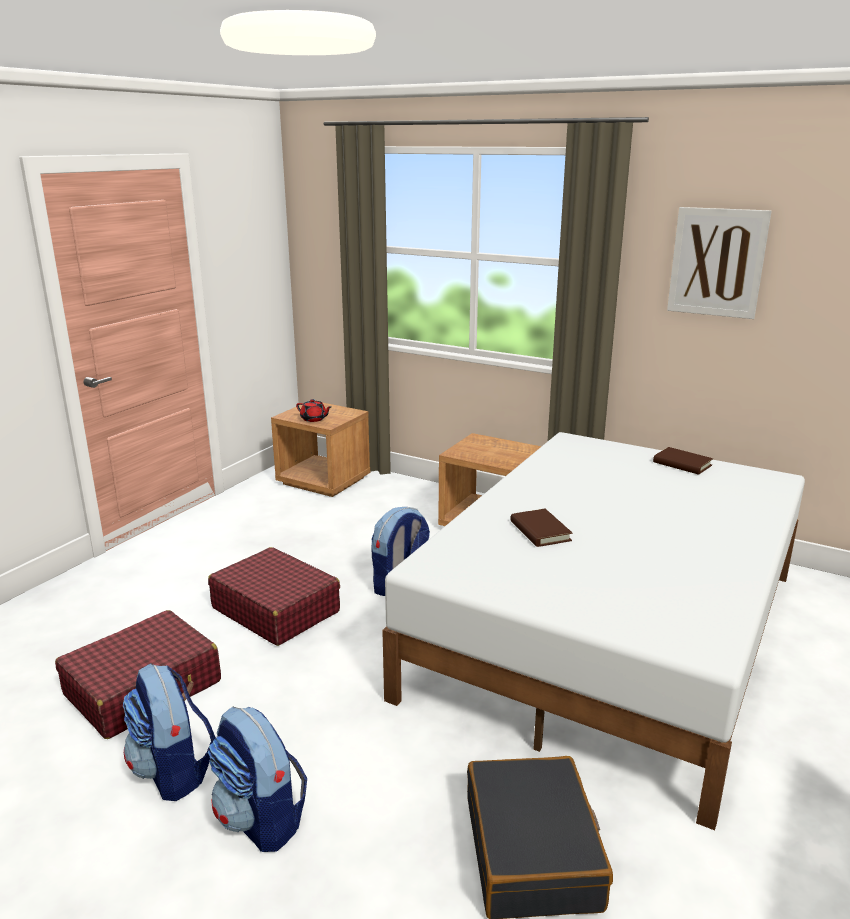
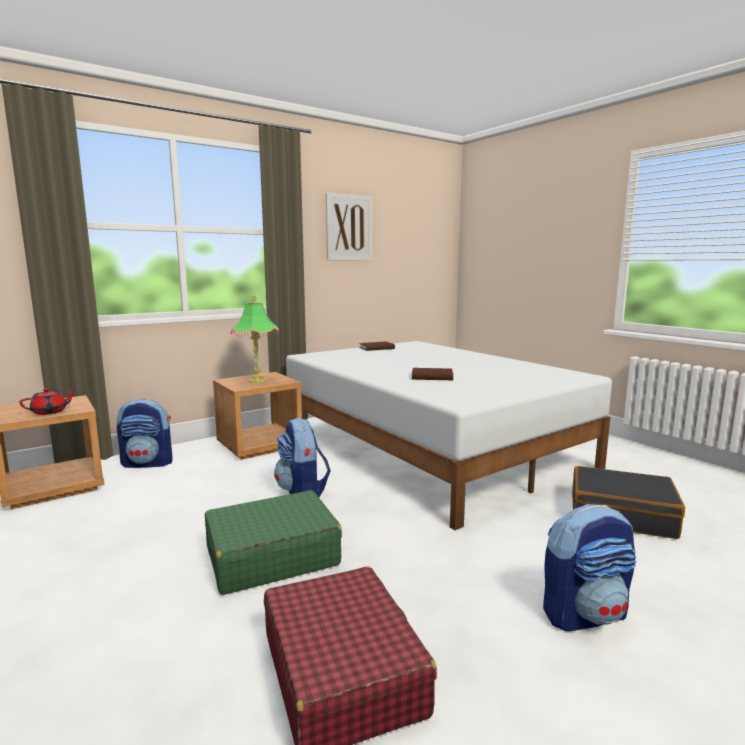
camera: 65 degrees left, 10 degrees down
backpack [123,664,216,801] -> backpack moved to [117,399,173,468]
red suitcase [208,547,340,646] -> green suitcase [205,490,342,595]
none -> table lamp [231,296,279,383]

